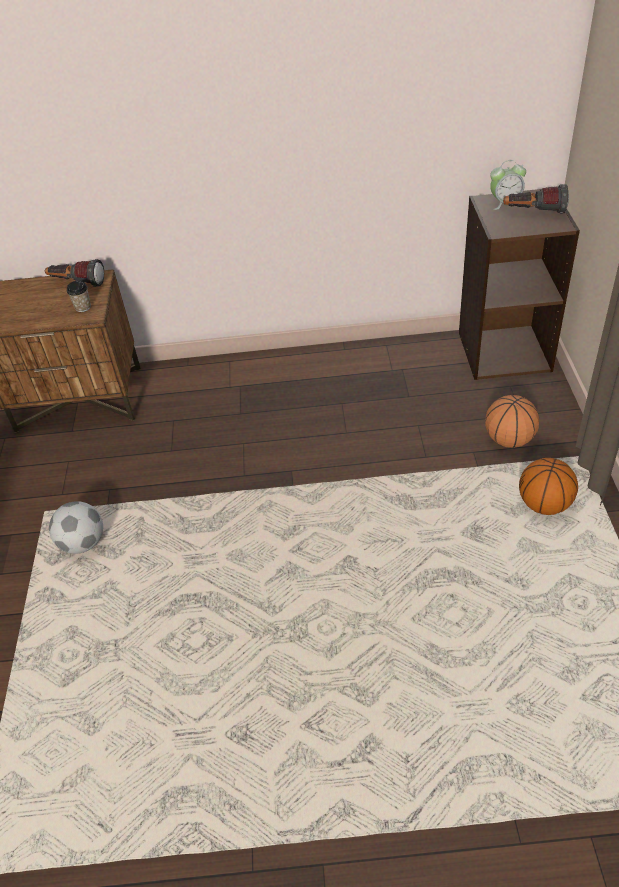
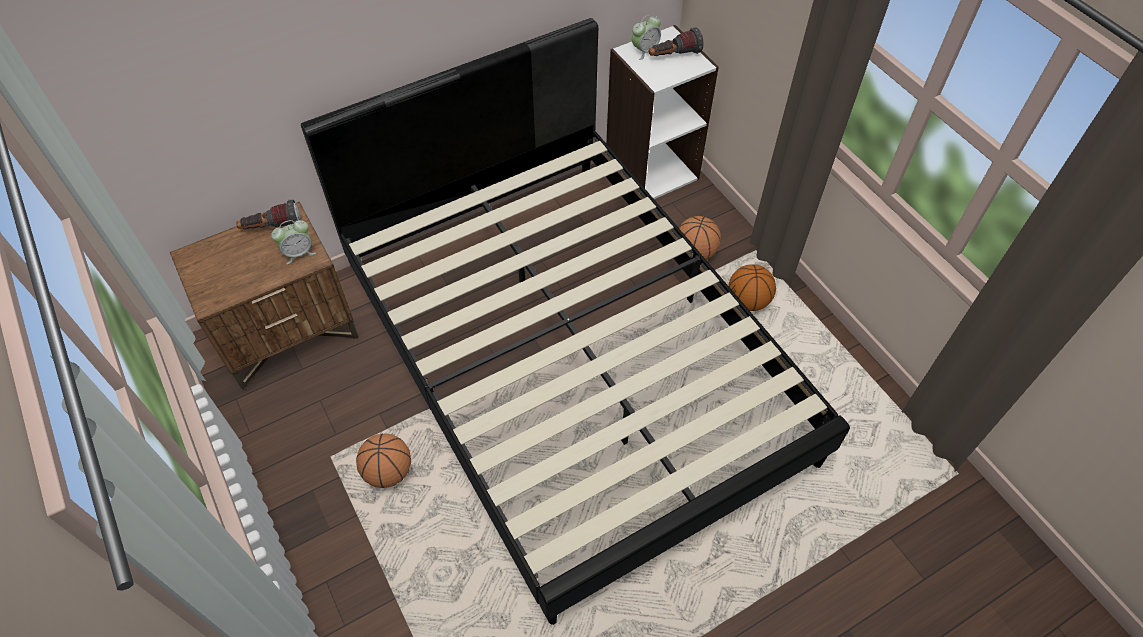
camera: 30 degrees left, 10 degrees up
football [49,501,103,554] -> basketball [356,433,411,488]
cup [67,281,91,312] -> alarm clock [271,220,316,264]
brown bookcase [459,189,580,380] -> white bookcase [606,25,719,199]
none -> black bed [301,18,850,625]

